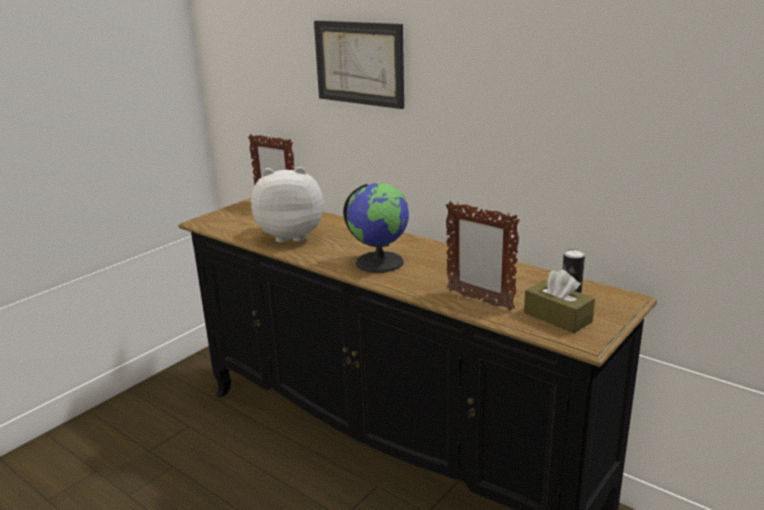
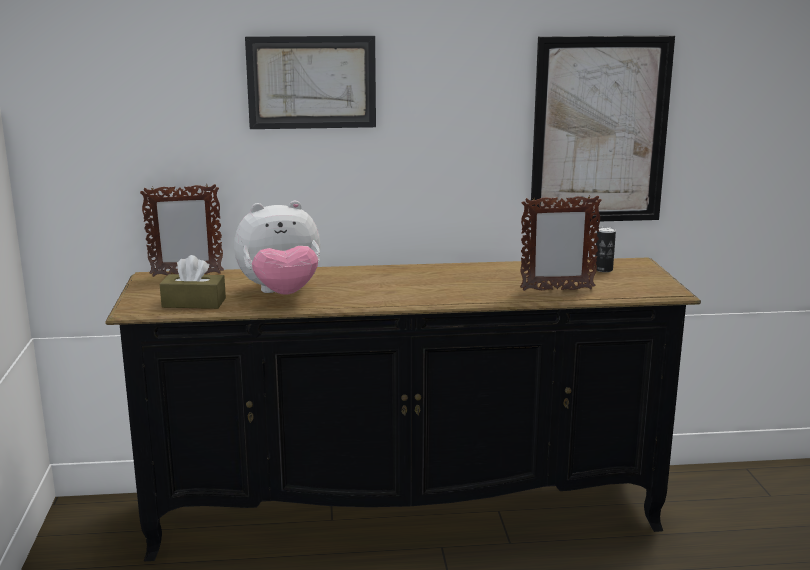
camera: 45 degrees left, 5 degrees down
plush toy [251,167,324,243] -> plush toy turned 150 degrees counterclockwise [234,201,320,295]
globe [343,183,409,273] -> none
brown tissue box [524,270,595,333] -> brown tissue box moved to [160,255,226,309]
none -> picture [530,36,675,223]

